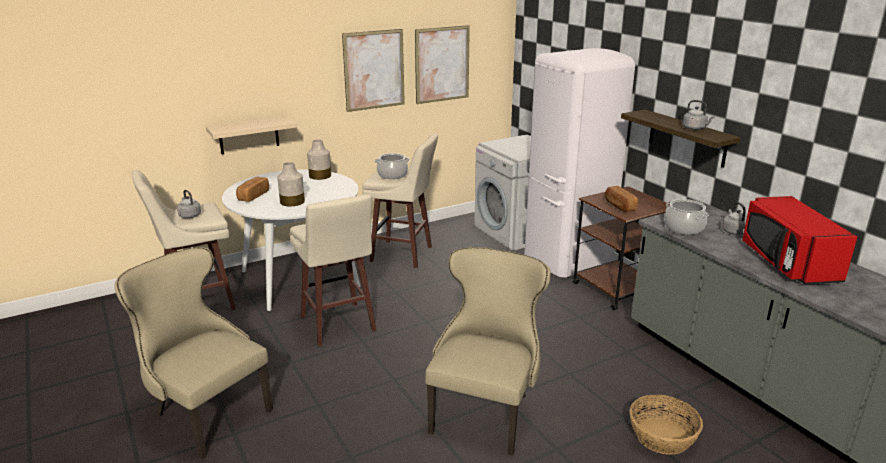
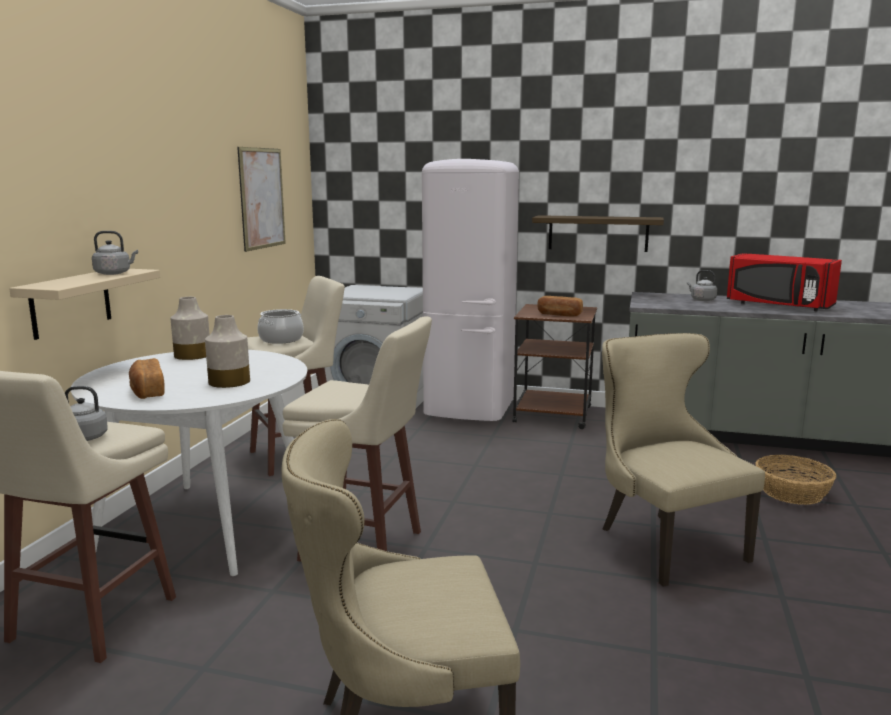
camera: 45 degrees left, 10 degrees down
picture [342,29,405,112] -> none
cooking pot [664,199,709,235] -> none
grey kettle [682,100,715,130] -> grey kettle moved to [92,231,138,275]

